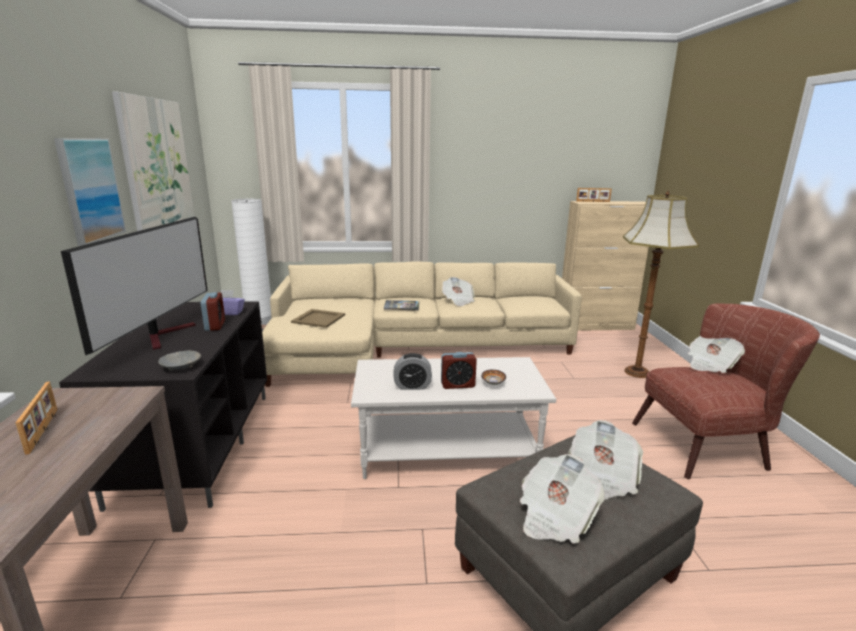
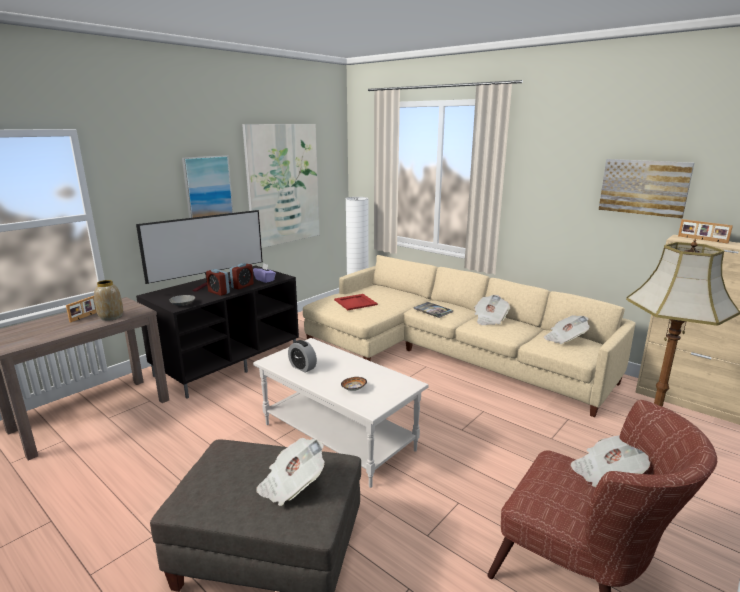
camera: 45 degrees right, 0 degrees up
beige tray [291,309,345,328] -> red tray [334,294,378,310]
alarm clock [441,352,477,389] -> alarm clock moved to [206,269,230,296]
newspaper [520,454,605,543] -> newspaper moved to [544,315,590,344]
none -> vase [94,280,123,321]
none -> picture [599,159,694,218]

